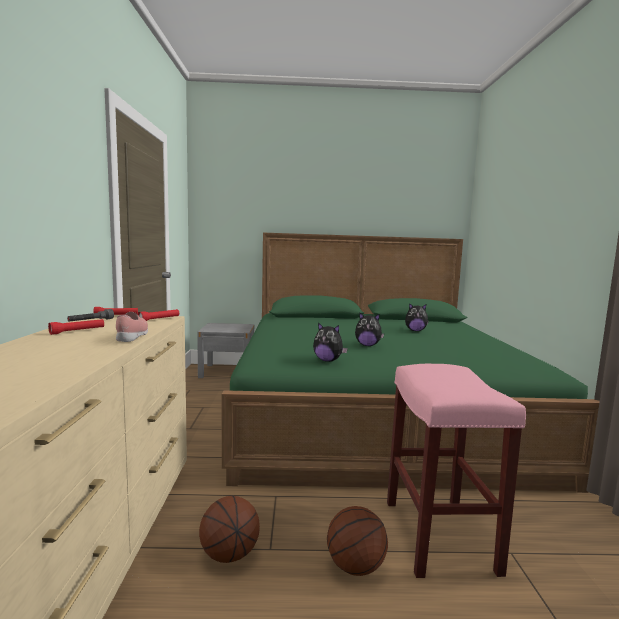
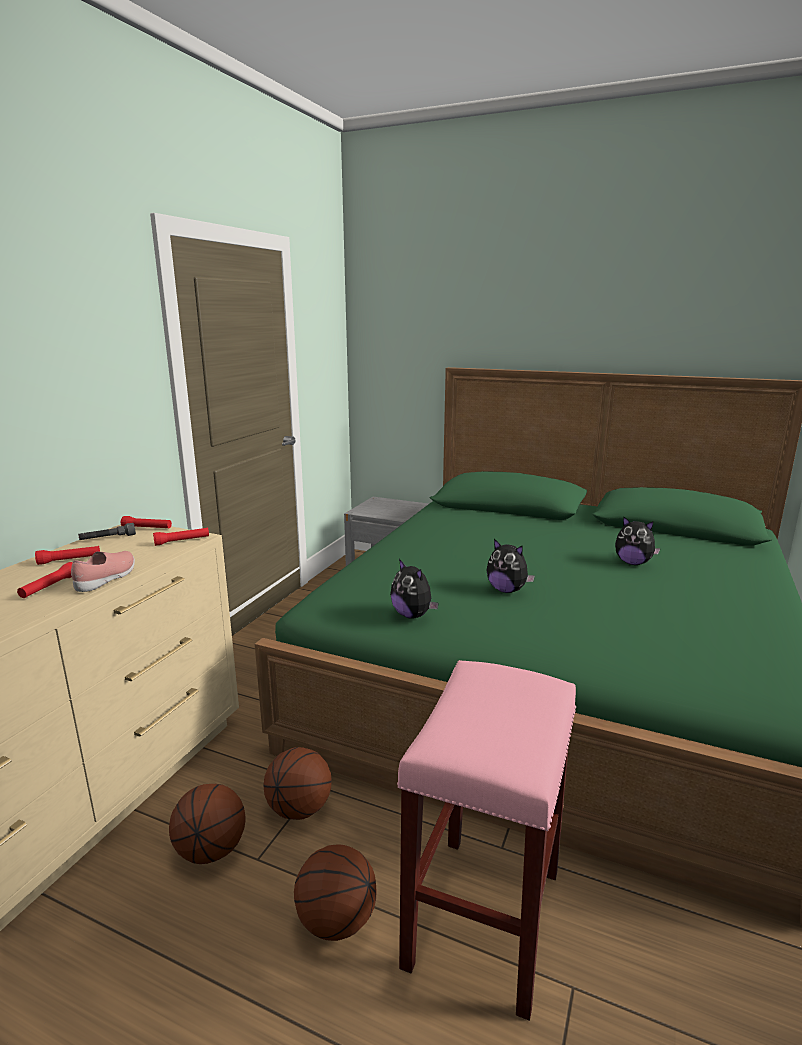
camera: 25 degrees right, 10 degrees up
none -> red flashlight [17,562,73,598]
none -> basketball [263,747,332,820]

